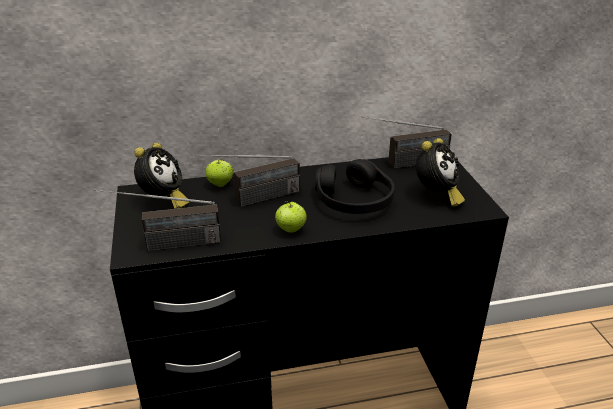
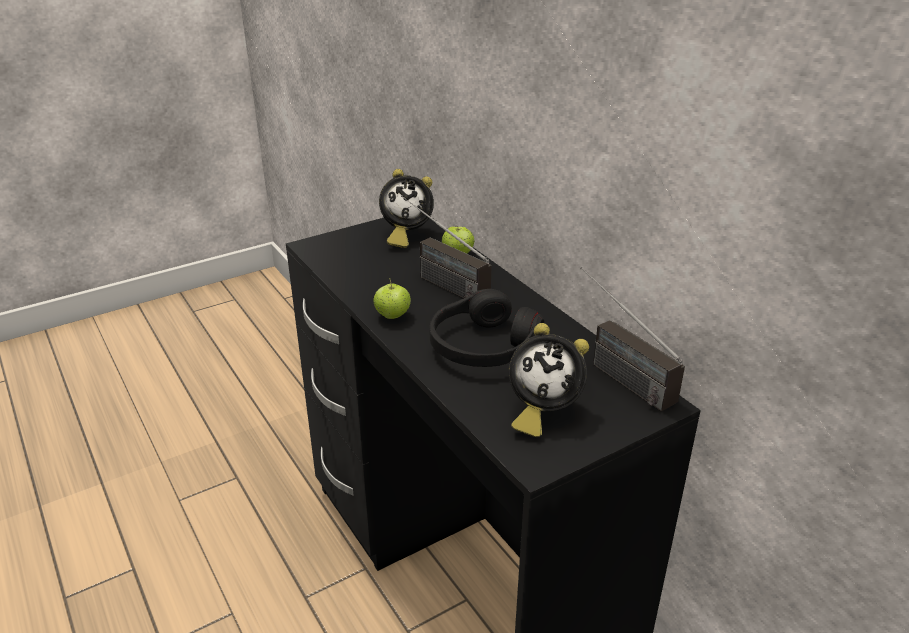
camera: 70 degrees right, 0 degrees up
radio [94,189,221,251] -> none

